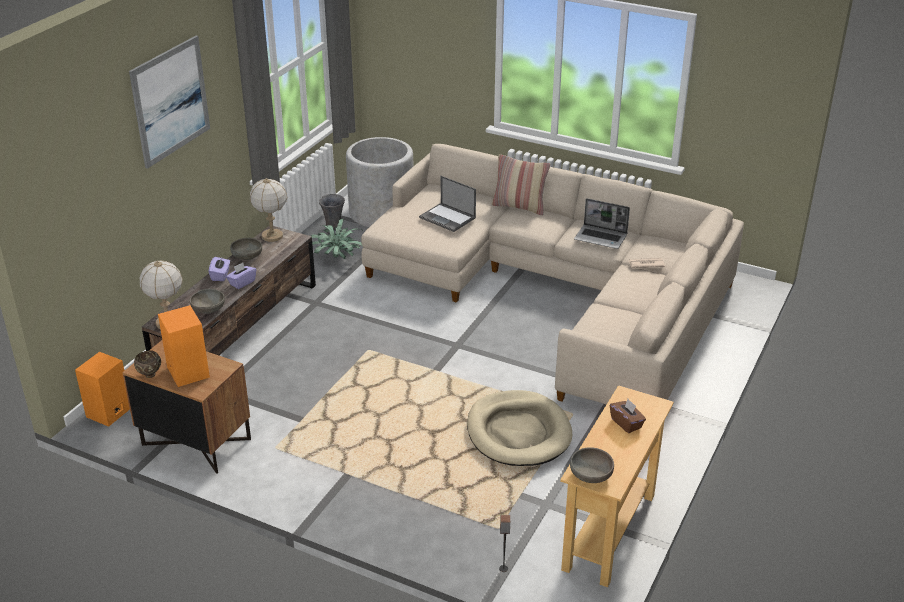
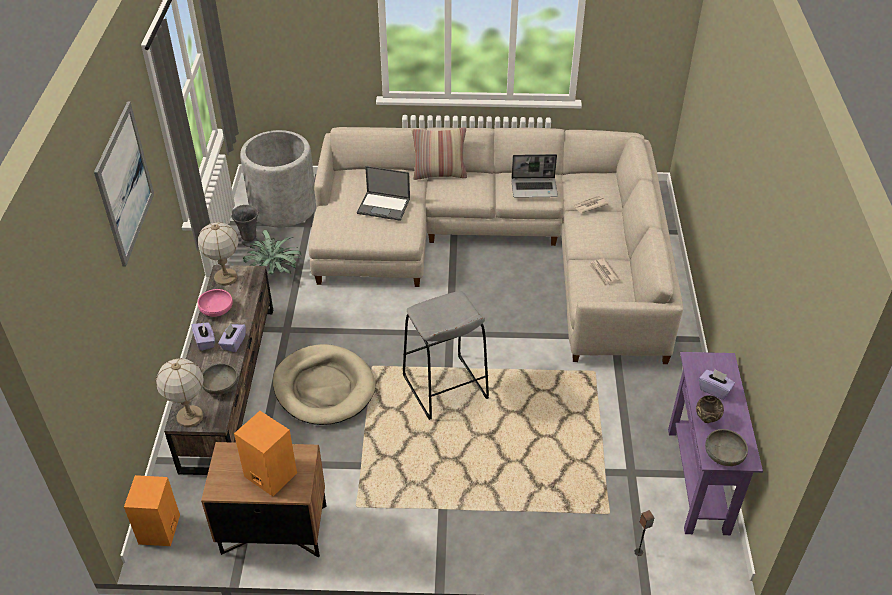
camera: 25 degrees left, 10 degrees up
brown bowl [134,350,161,378] -> brown bowl moved to [696,395,724,423]
grey bowl [230,238,262,260] -> pink bowl [198,289,233,317]
beige dog bed [467,390,572,466] -> beige dog bed moved to [273,344,376,425]
beige console table [560,385,674,587] -> purple console table [668,352,763,535]
brown tissue box [610,399,646,433] -> purple tissue box [699,369,735,400]
none -> grey stool [403,291,489,420]
none -> newspaper [589,258,620,287]

